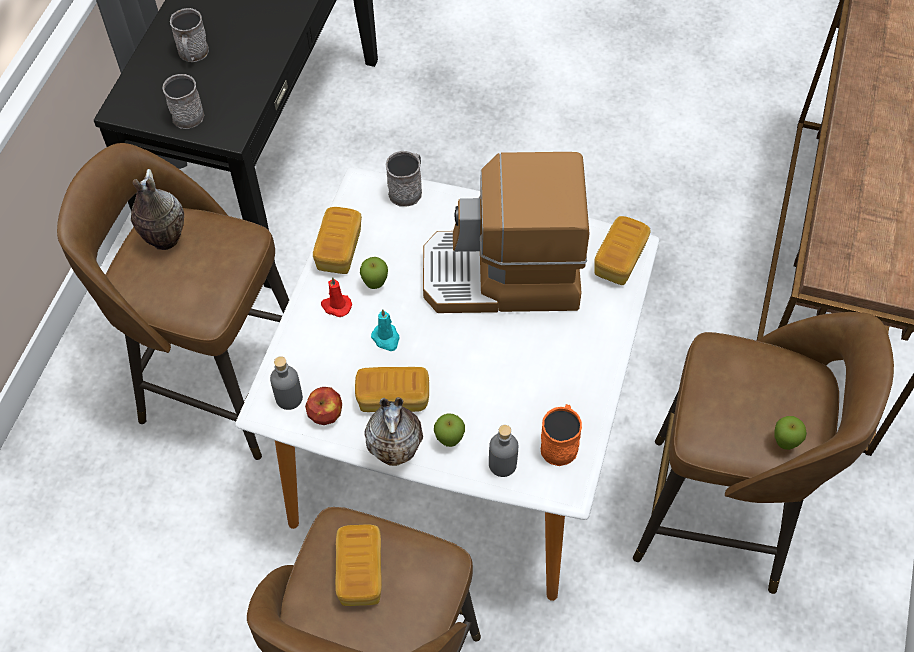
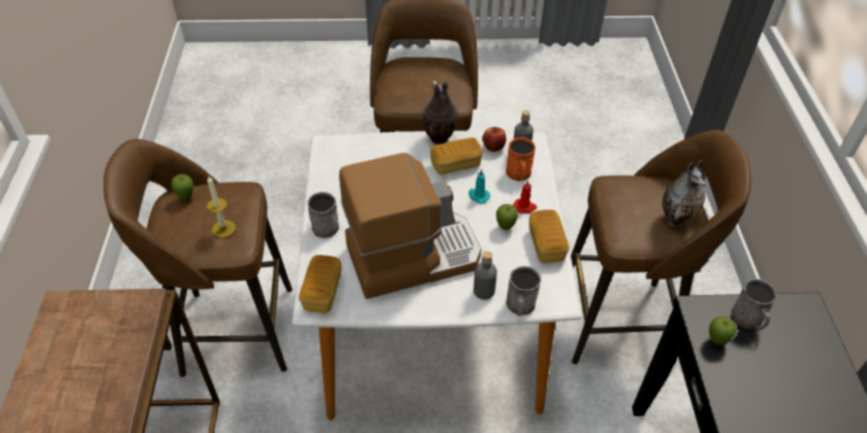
camera: 160 degrees right, 10 degrees down
grey mug [170,8,209,62] -> grey mug moved to [307,192,339,238]
bread [335,524,382,606] -> none
apple [434,413,465,447] -> apple moved to [709,316,736,345]
grey bottle [489,425,518,477] -> grey bottle moved to [474,251,497,300]
orange mug [541,404,582,466] -> orange mug moved to [506,137,535,181]
none -> candle [207,175,236,238]

